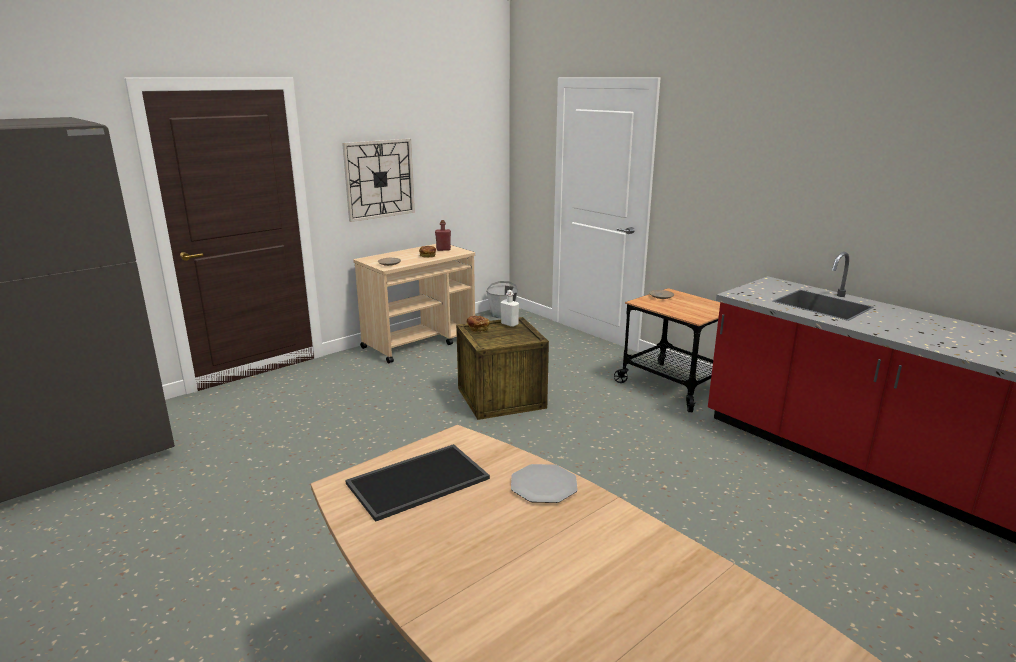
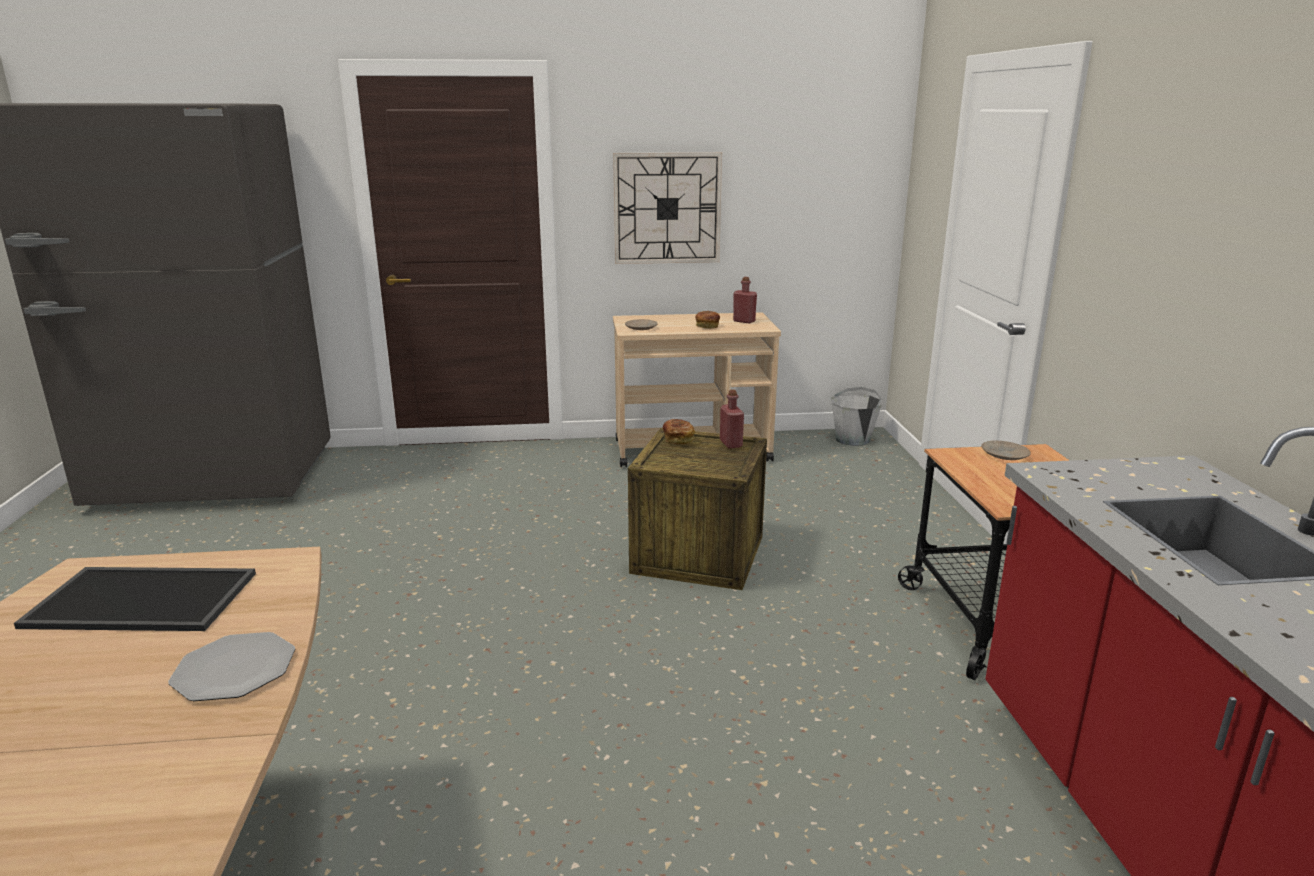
camera: 35 degrees right, 0 degrees up
white bottle [501,290,519,327] -> red bottle [720,389,744,448]

